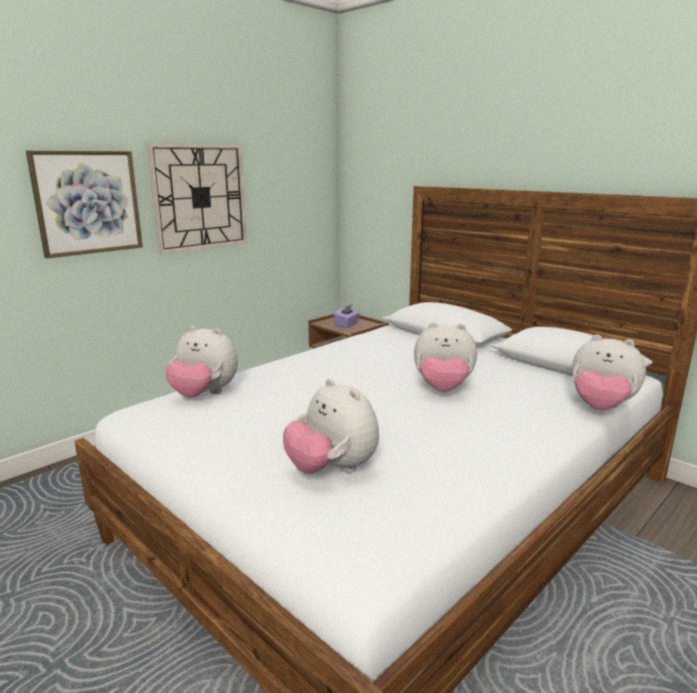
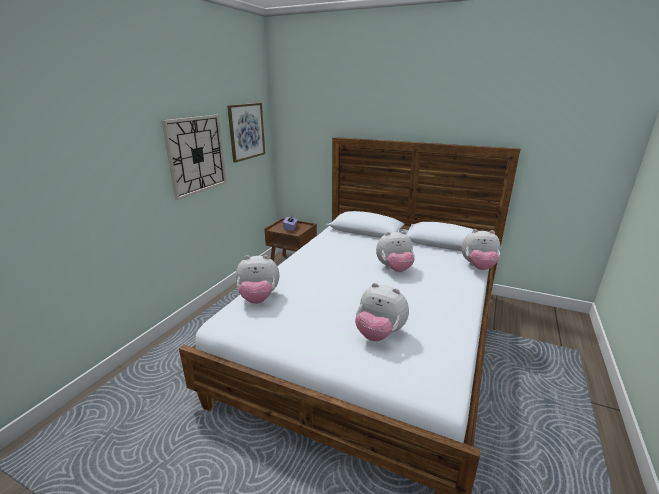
camera: 20 degrees left, 5 degrees up
picture [26,151,143,258] -> picture moved to [227,103,265,162]

